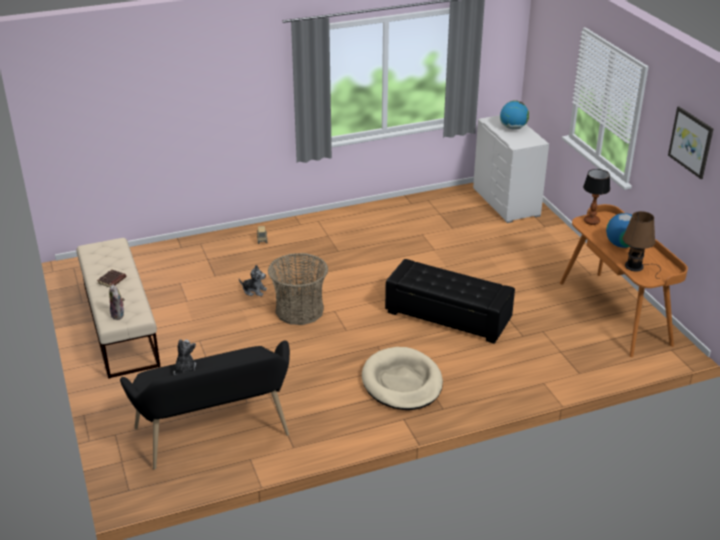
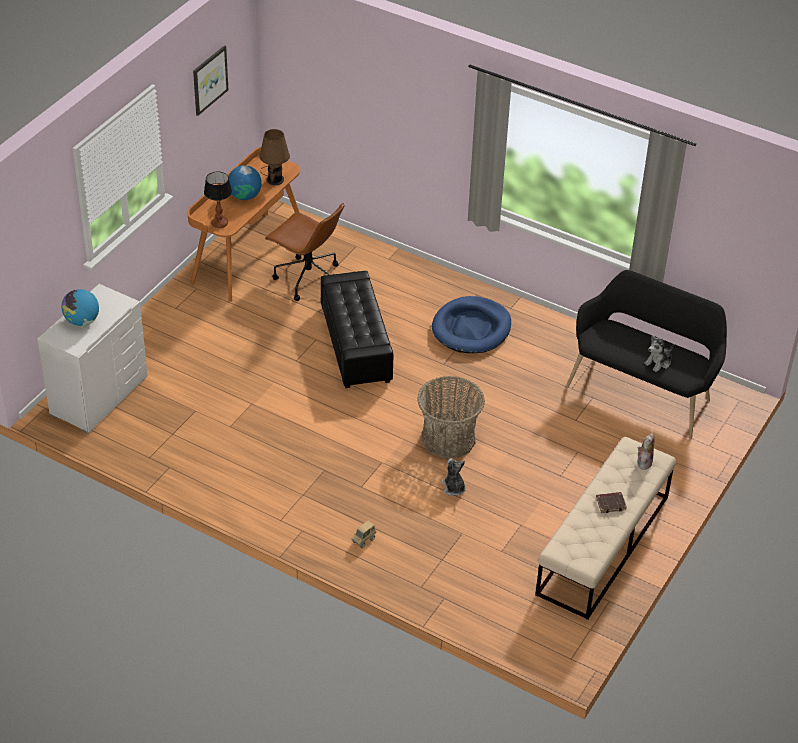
camera: 130 degrees left, 10 degrees up
beige dog bed [362,347,443,410] -> blue dog bed [432,296,511,353]
none -> brown office chair [265,203,345,301]

